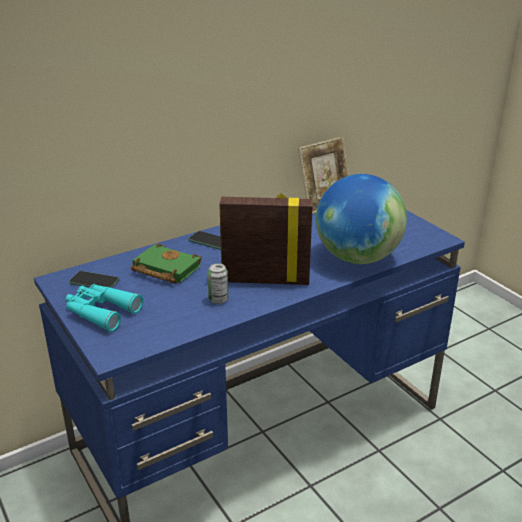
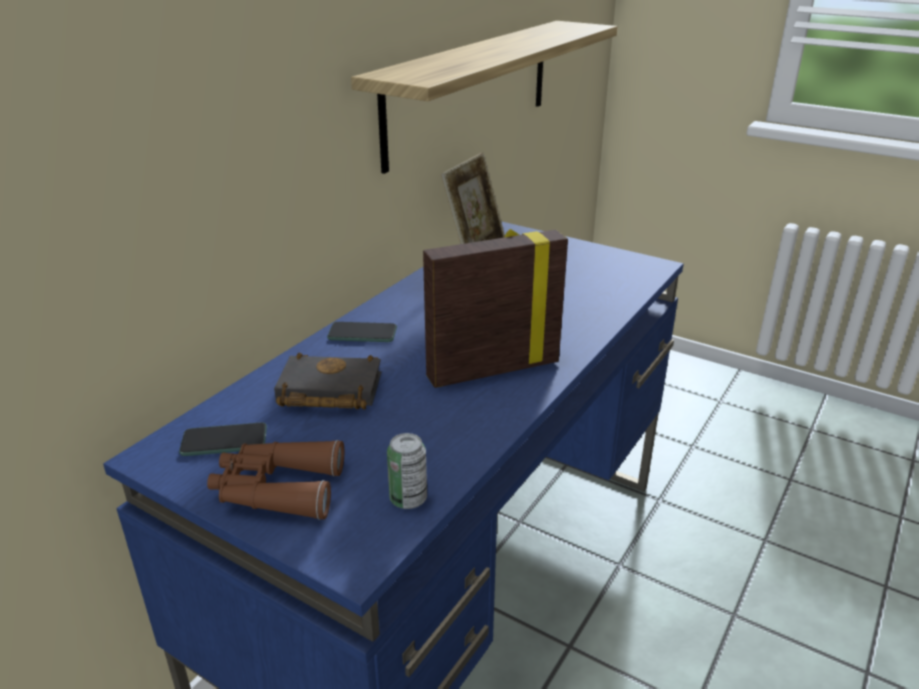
camera: 25 degrees left, 0 degrees up
turquoise binoculars [66,284,143,332] -> brown binoculars [207,440,344,520]
green book [131,243,202,284] -> black book [274,353,381,409]
can [207,263,228,304] -> can moved to [387,433,427,509]
globe [316,174,407,264] -> none
none -> shelf [351,21,617,174]

